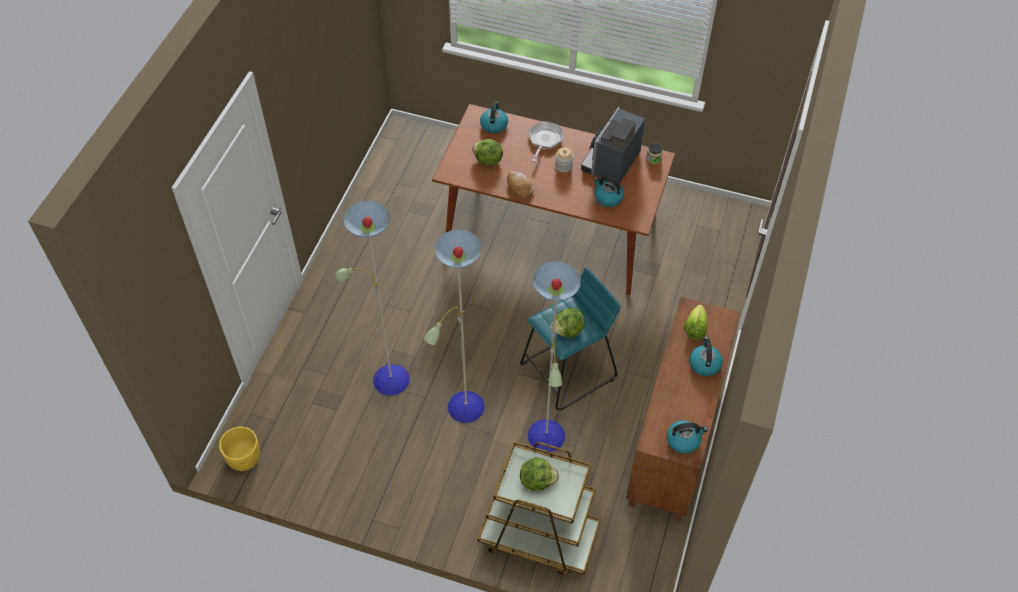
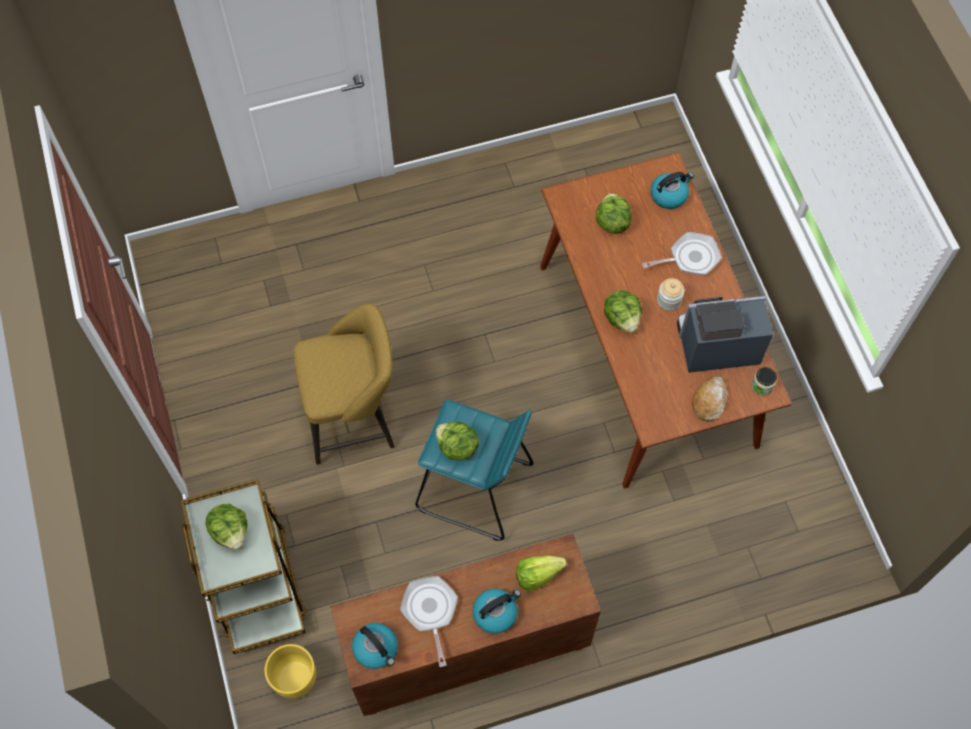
camera: 55 degrees right, 10 degrees up
yellow planter [219,427,260,471] -> yellow planter moved to [265,644,316,699]
floor lamp [335,200,581,452] -> yellow stool [294,304,395,465]
bread [507,171,534,198] -> bread moved to [692,376,727,422]
kettle [593,177,624,207] -> none
none -> frying pan [400,576,458,667]
none -> lettuce [604,290,642,333]

